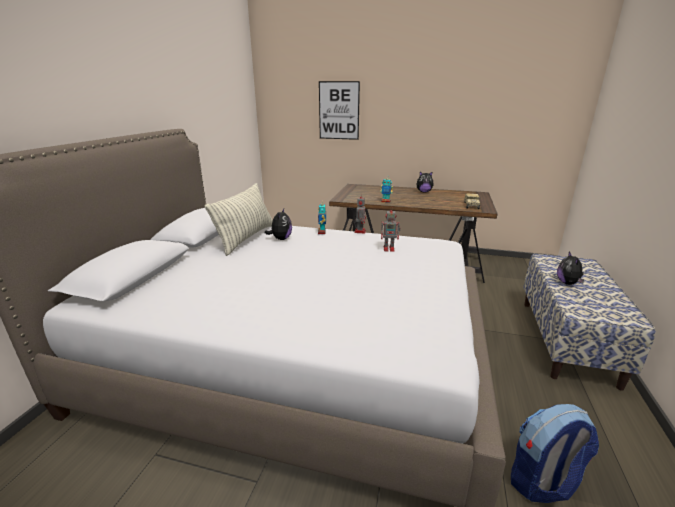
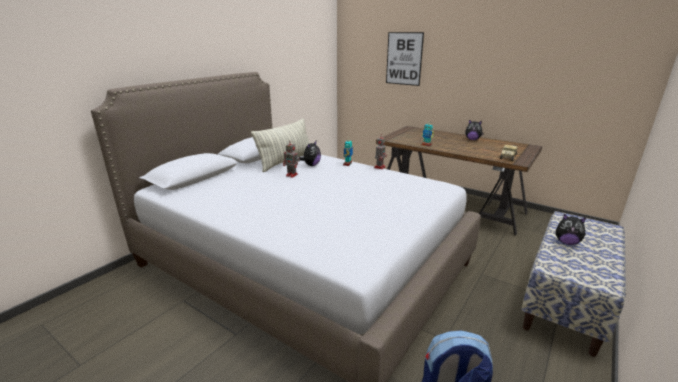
camera: 20 degrees right, 0 degrees up
toy robot [381,206,401,252] -> toy robot moved to [283,140,300,178]
plush toy [557,252,584,285] -> plush toy turned 90 degrees counterclockwise [556,214,586,245]

